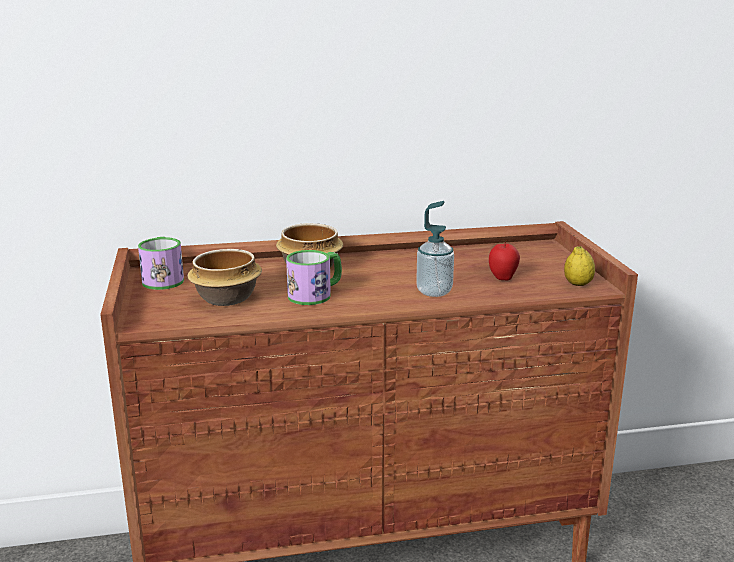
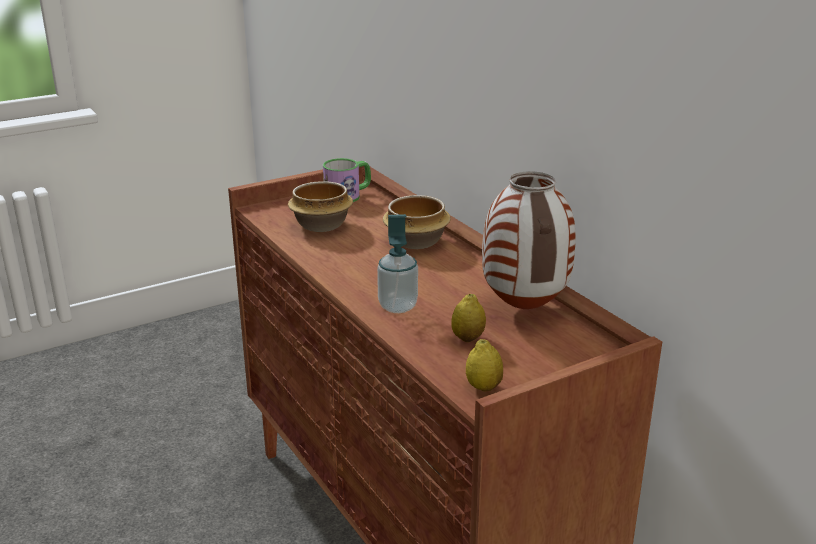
camera: 70 degrees right, 5 degrees up
mug [286,250,342,305] -> none
apple [489,240,520,280] -> lemon [451,294,486,342]
none -> vase [482,171,576,309]

